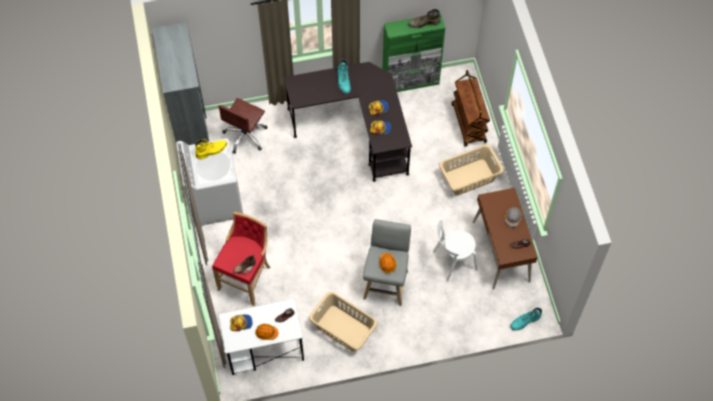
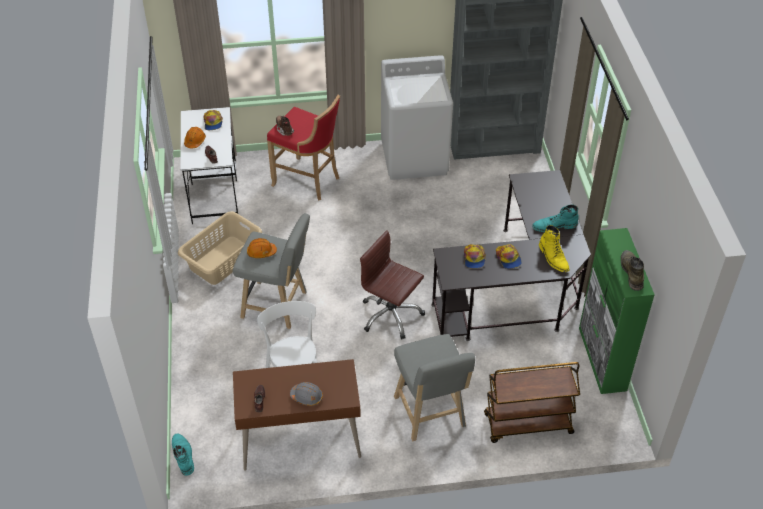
camera: 95 degrees right, 15 degrees down
yellow boot [195,139,227,159] -> yellow boot moved to [539,225,569,272]
brown office chair [218,98,268,154] -> brown office chair moved to [360,230,425,339]
beige laundry basket [439,145,504,195] -> grey stool [394,334,475,441]

